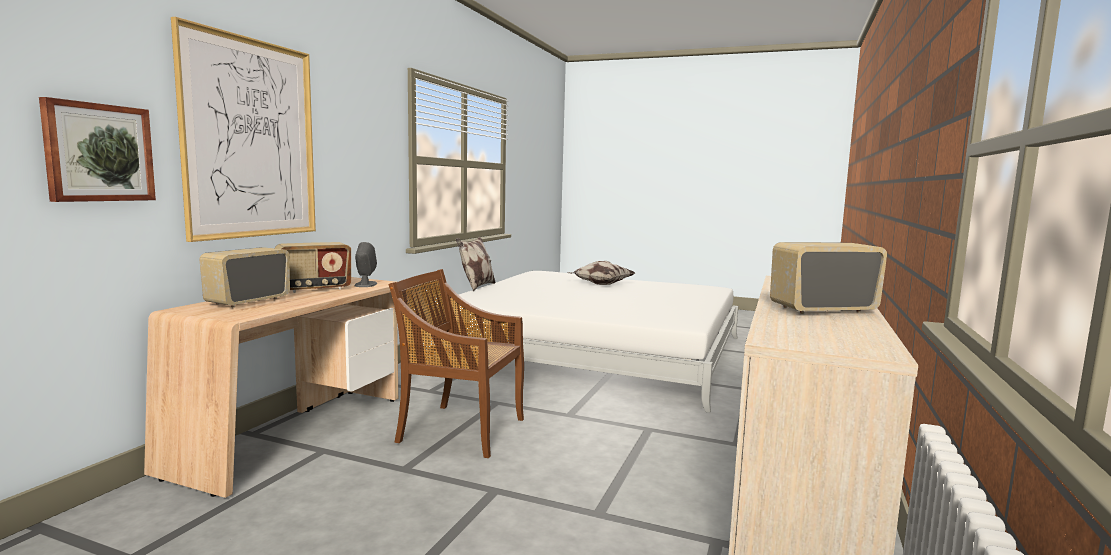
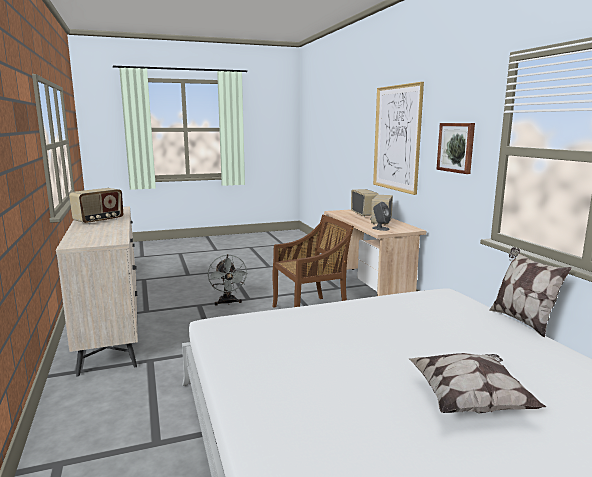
camera: 140 degrees right, 5 degrees up
picture [39,97,156,202] -> picture moved to [436,123,475,174]
none -> grey fan [208,254,248,306]

